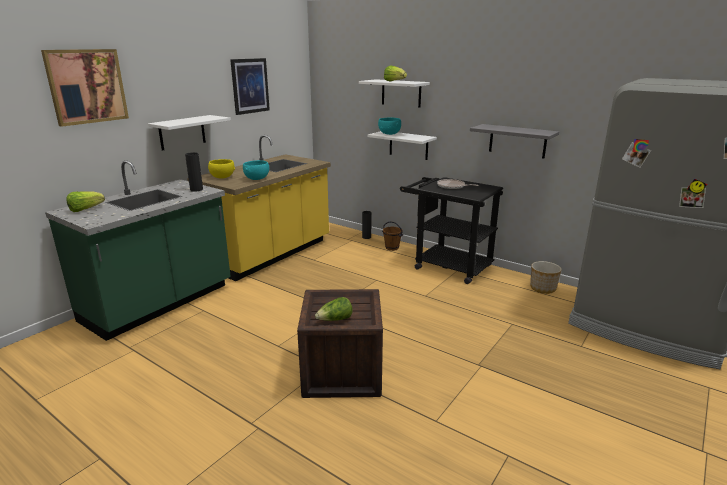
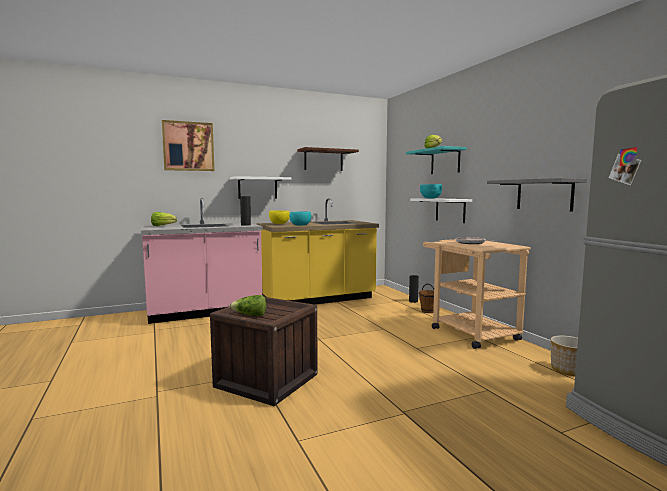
camera: 30 degrees right, 15 degrees down
green counter [45,160,231,341] -> pink counter [141,198,263,324]
picture [230,58,270,115] -> brown shelf [297,147,359,171]
white shelf [359,79,430,108] -> turquoise shelf [406,146,467,174]
black cart [400,177,503,284] -> beige cart [423,239,531,349]

